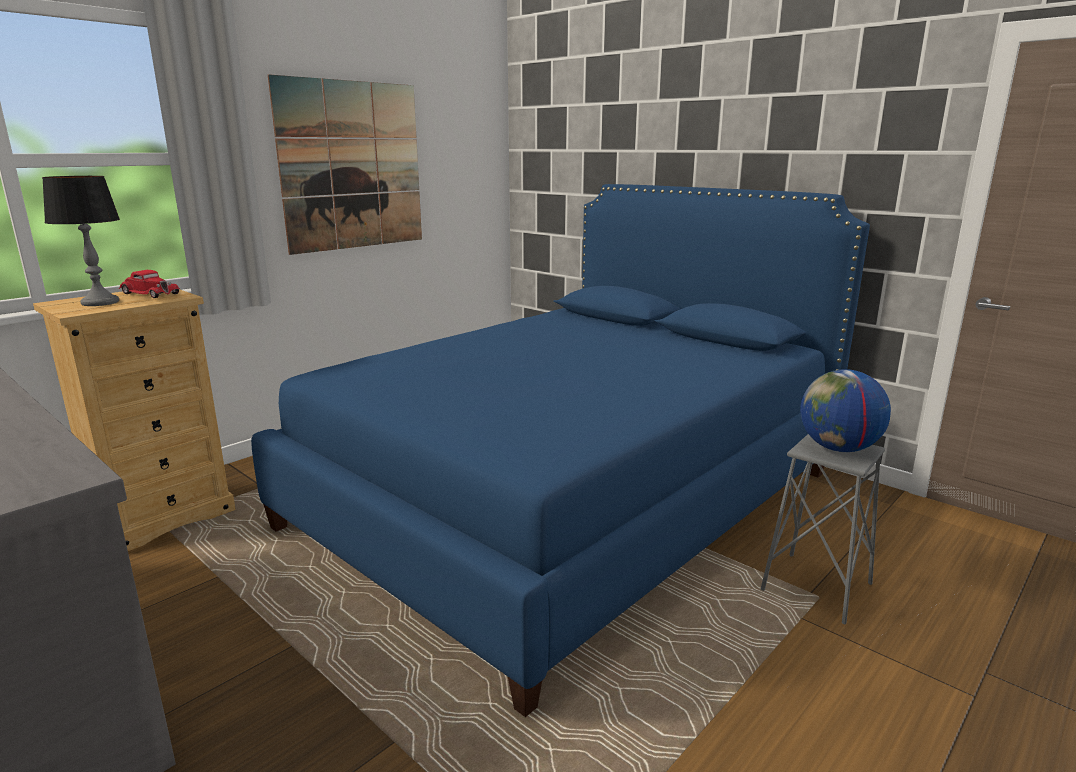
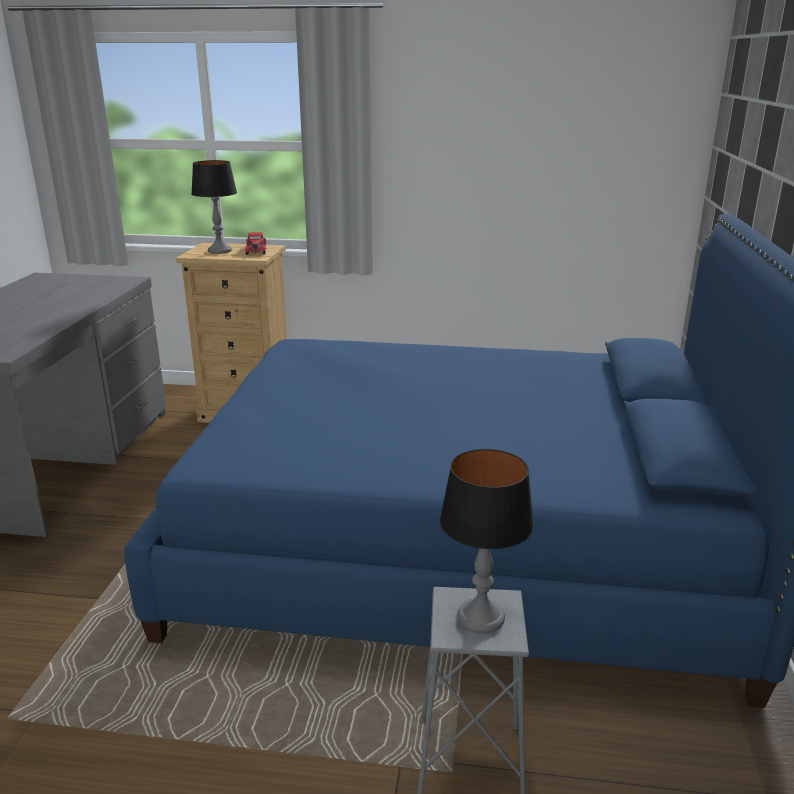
camera: 55 degrees right, 5 degrees up
picture [268,74,422,255] -> none
globe [800,369,891,452] -> table lamp [440,449,534,634]

